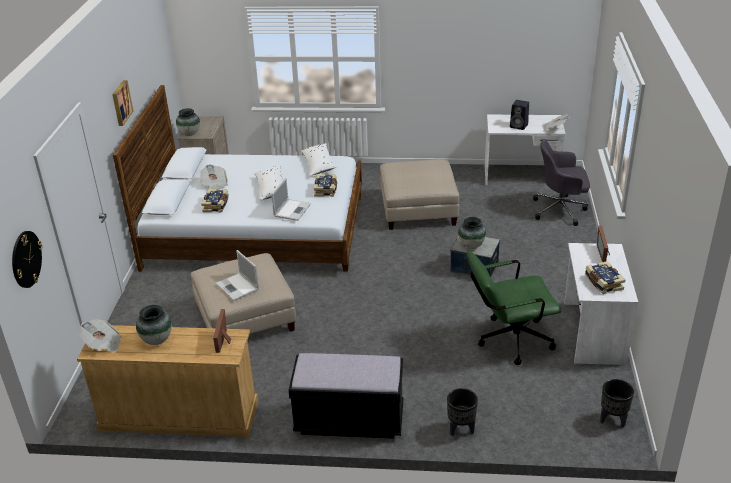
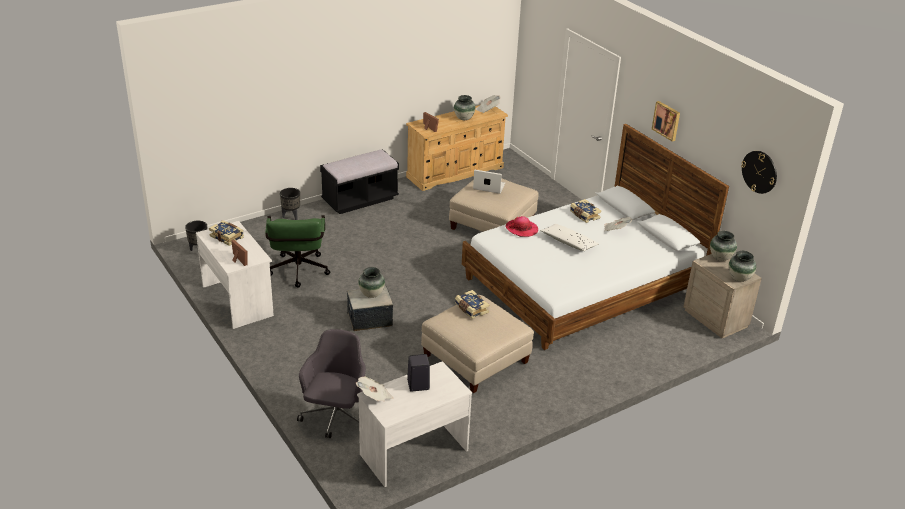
camera: 140 degrees right, 0 degrees up
wall clock [12,231,42,288] -> wall clock moved to [741,151,777,194]
laptop [271,178,311,221] -> hat [506,216,538,237]
white pillow [301,143,337,176] -> none
book [314,174,337,197] -> book moved to [455,290,489,319]
green office chair [467,251,562,365] -> green office chair turned 135 degrees clockwise [265,215,330,288]
grey office chair [533,140,590,226] -> grey office chair turned 45 degrees counterclockwise [297,329,366,438]
none -> vase [728,251,756,282]

